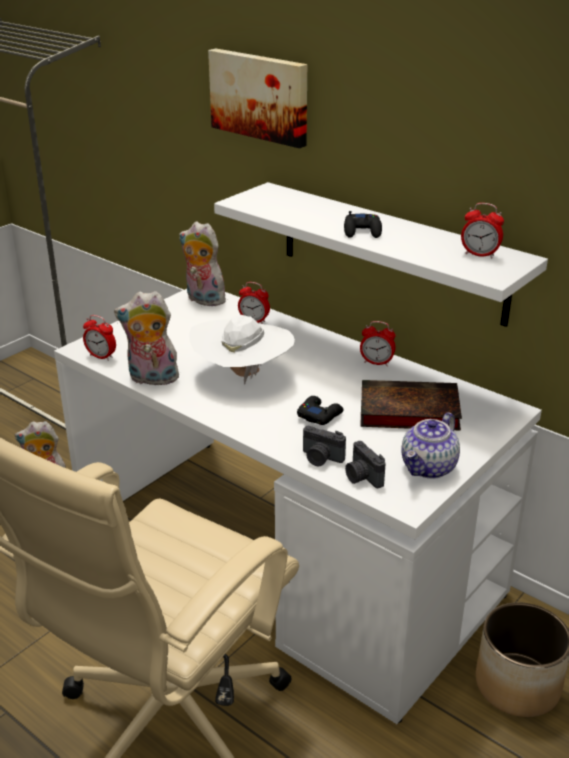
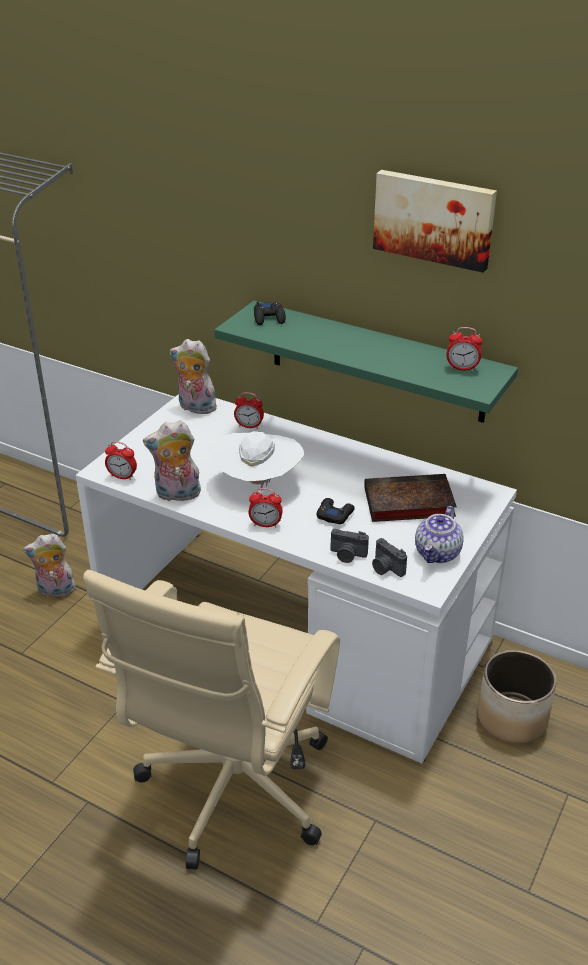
camera: 10 degrees left, 5 degrees up
picture [208,48,307,148] -> picture moved to [373,170,497,273]
white shelf [214,182,548,327] -> green shelf [215,301,518,423]
black game controller [344,211,382,238] -> black game controller moved to [254,302,286,325]
alarm clock [360,321,396,366] -> alarm clock moved to [248,488,283,527]

